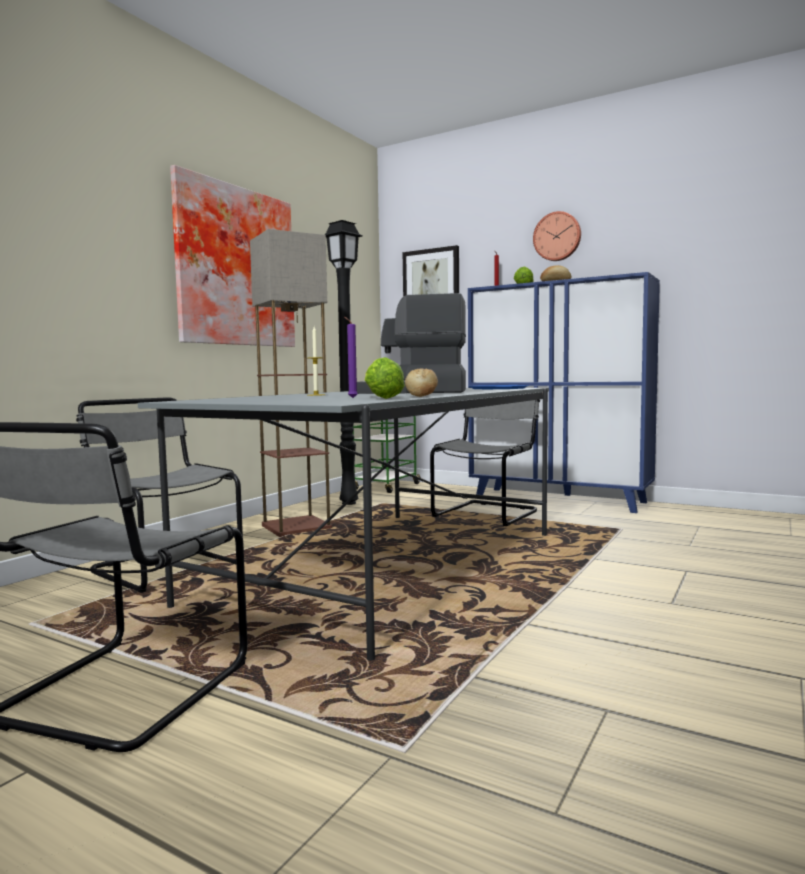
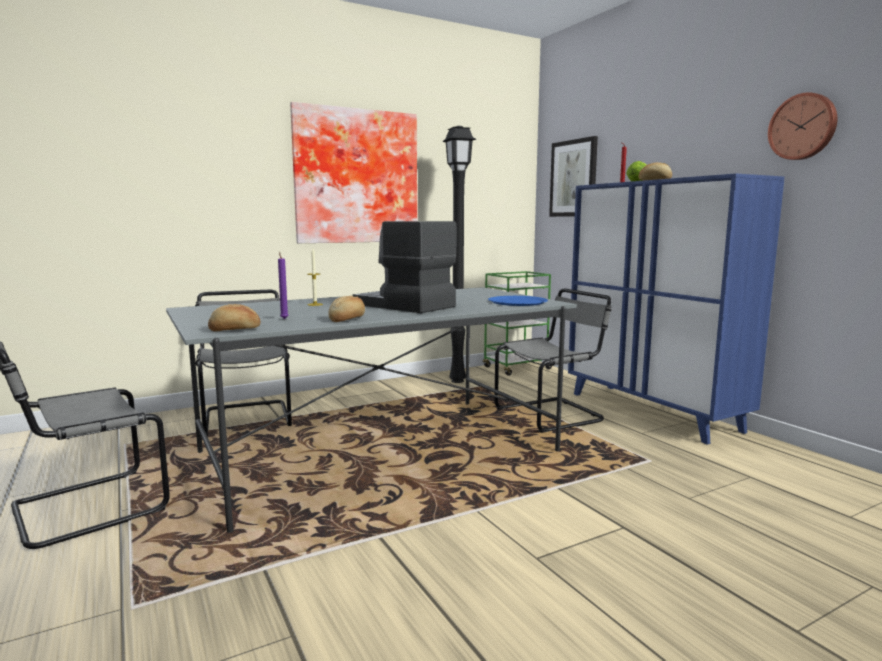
camera: 30 degrees right, 5 degrees up
floor lamp [250,229,332,537] -> none
lettuce [365,357,405,399] -> none
wall clock [533,211,581,261] -> wall clock moved to [768,92,837,160]
none -> bread [208,304,260,331]

